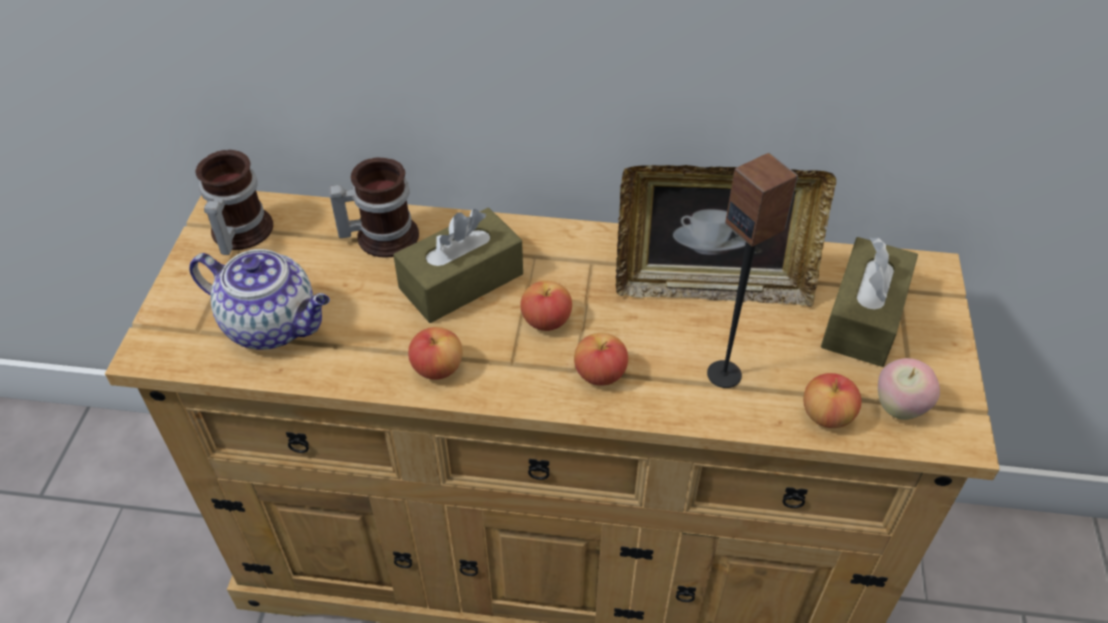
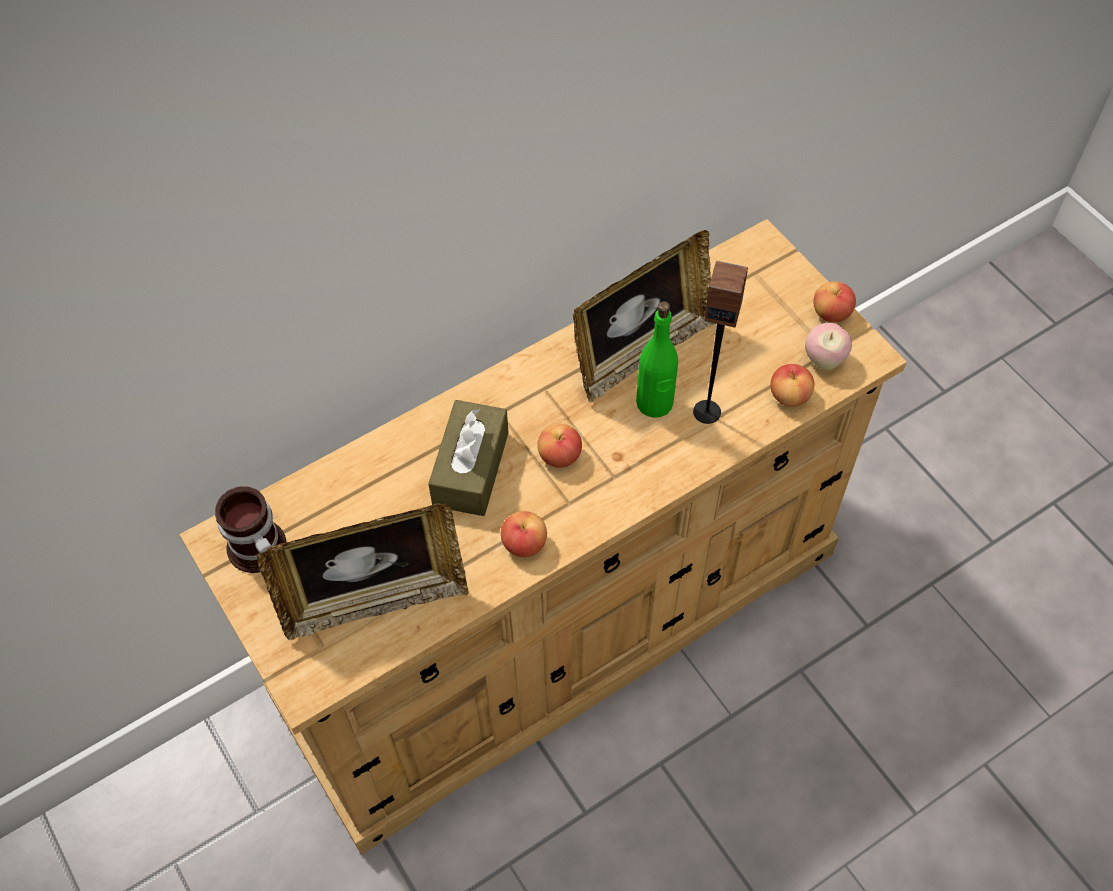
camera: 40 degrees left, 10 degrees up
teapot [189,249,330,350] -> picture frame [257,503,469,640]
mug [329,157,419,258] -> none
apple [574,333,628,386] -> apple moved to [814,281,856,322]
brown tissue box [821,237,918,367] -> none
none -> green bottle [636,301,678,418]

